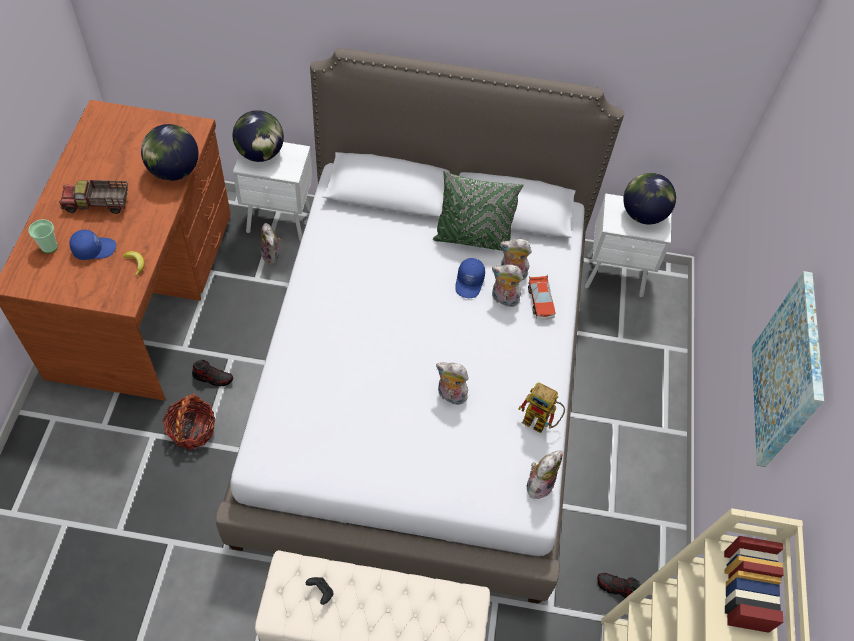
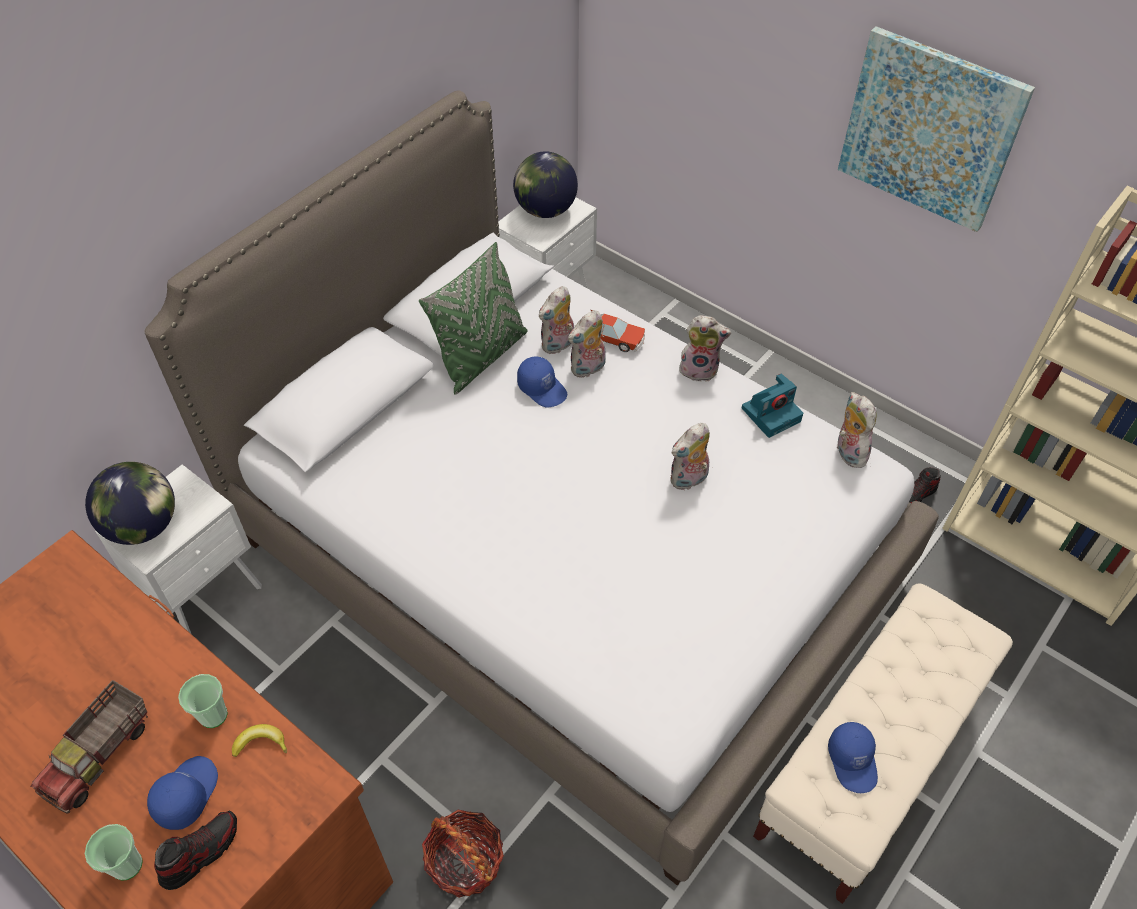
camera: 55 degrees left, 5 degrees down
globe [141,124,199,181] -> none
shoe [192,359,233,387] -> shoe moved to [154,811,237,890]
plush toy [260,223,281,265] -> plush toy moved to [678,315,731,381]
black game controller [306,577,333,605] -> blue cap [828,722,878,793]
toy robot [518,383,565,433] -> camera [742,373,803,438]
none -> cup [178,674,228,728]

